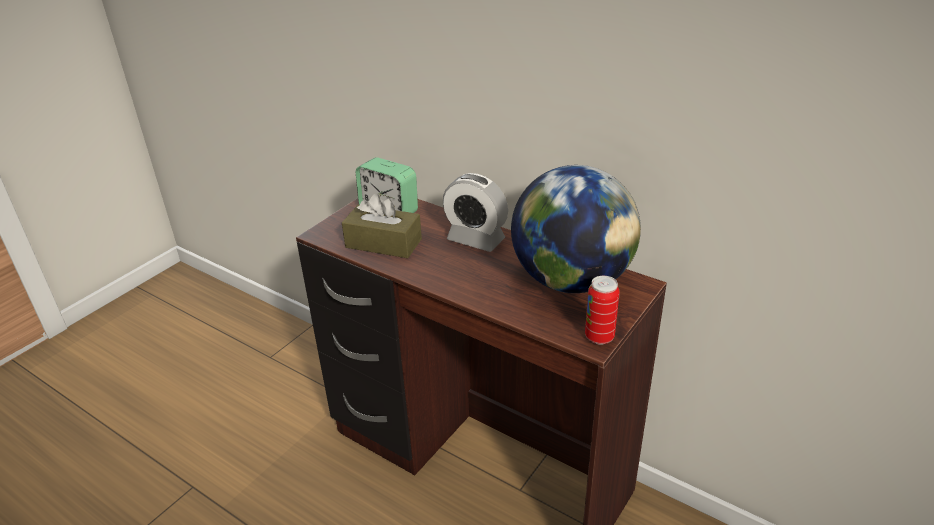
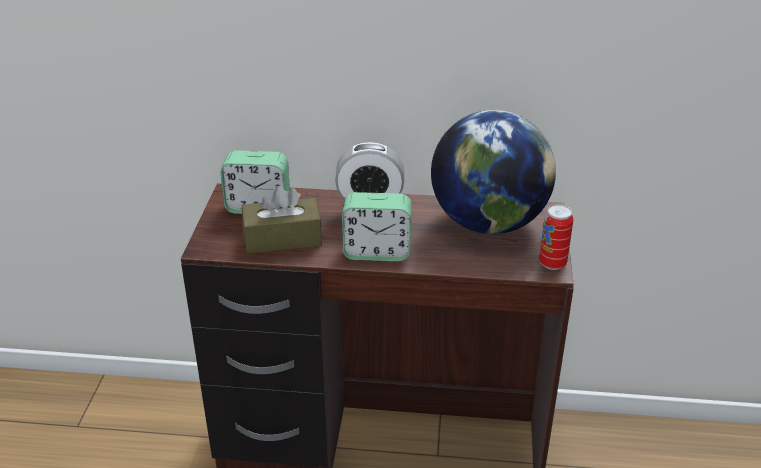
camera: 30 degrees left, 0 degrees up
none -> alarm clock [342,192,411,261]

